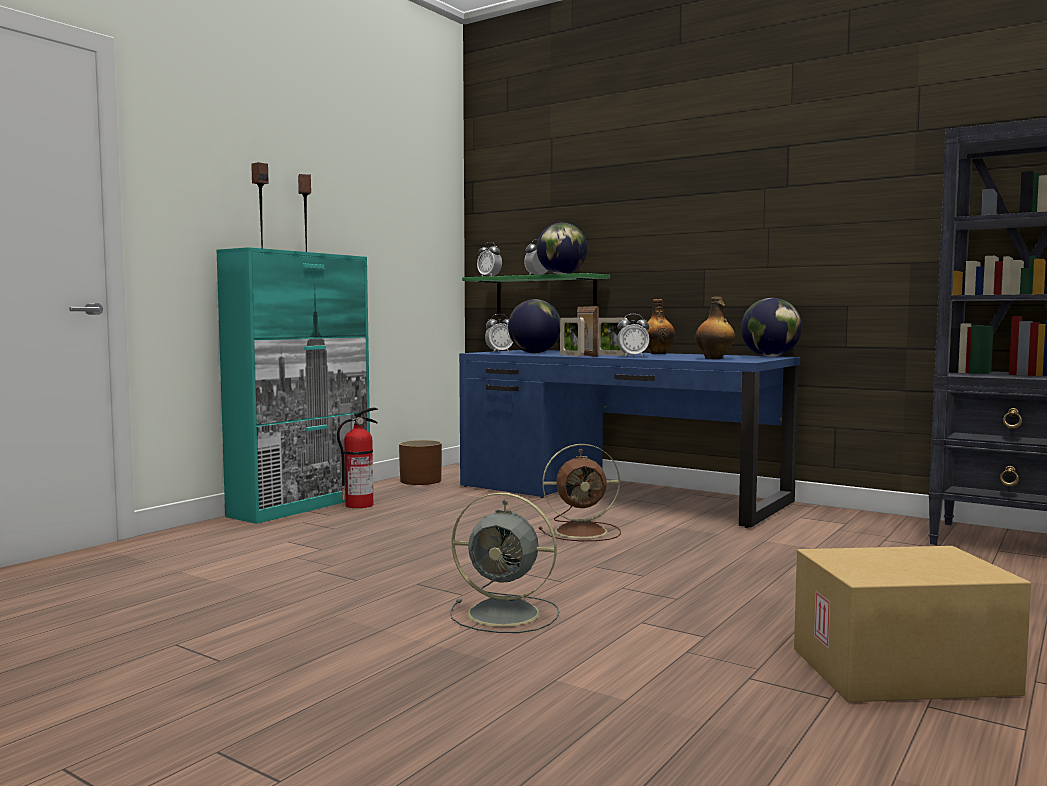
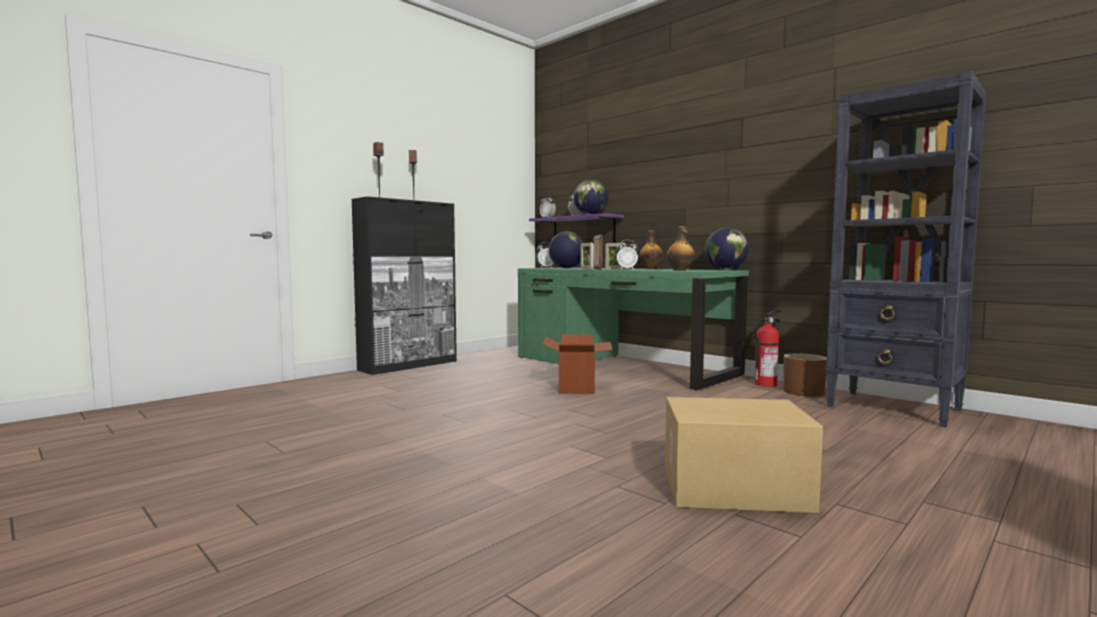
camera: 10 degrees right, 0 degrees up
turquoise cabinet [216,247,370,524] -> black cabinet [352,197,457,375]
fire extinguisher [337,408,378,508] -> fire extinguisher moved to [755,310,781,387]
brown planter [399,440,442,485] -> brown planter moved to [783,353,827,397]
grey fan [450,493,559,633] -> none
blue desk [459,350,800,528] -> green desk [518,267,749,390]
green shelf [462,273,610,316] -> purple shelf [529,213,624,243]
brown fan [539,444,621,541] -> cardboard box [543,334,613,394]

